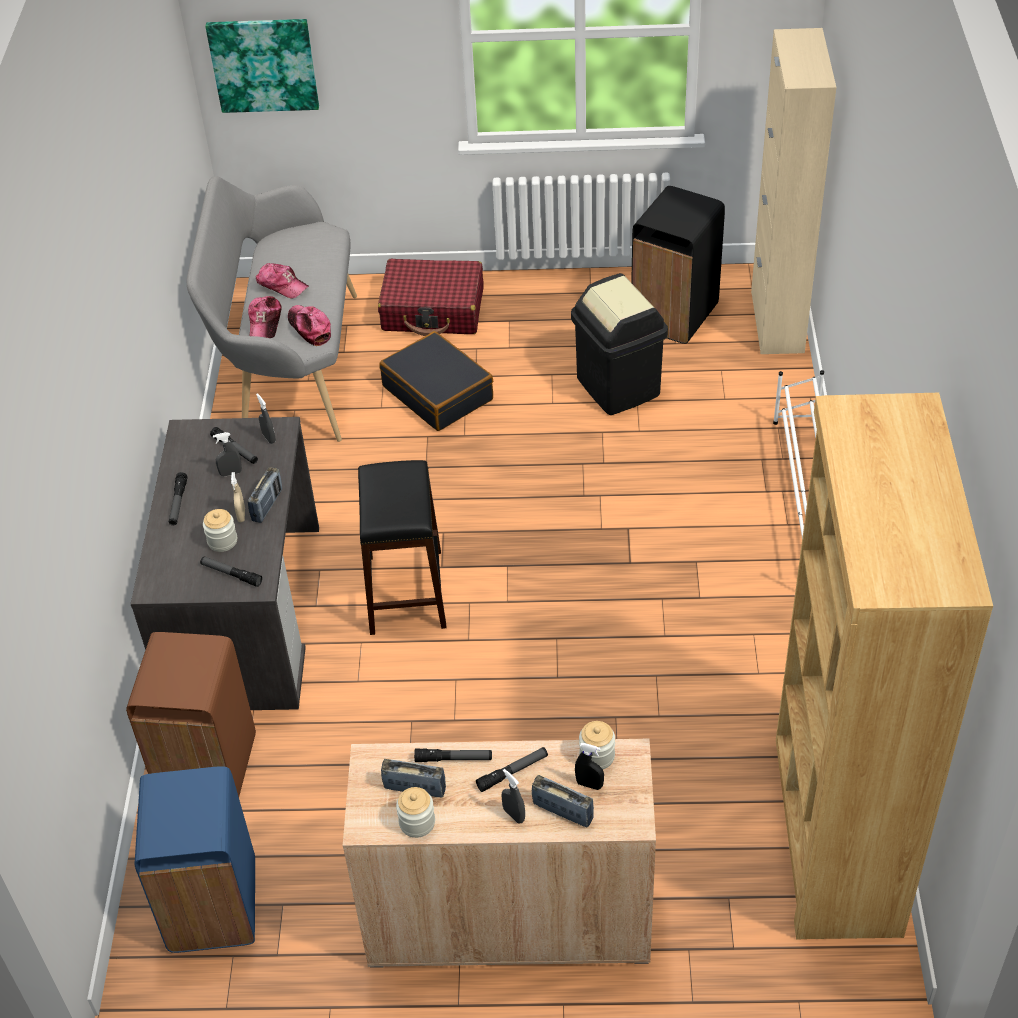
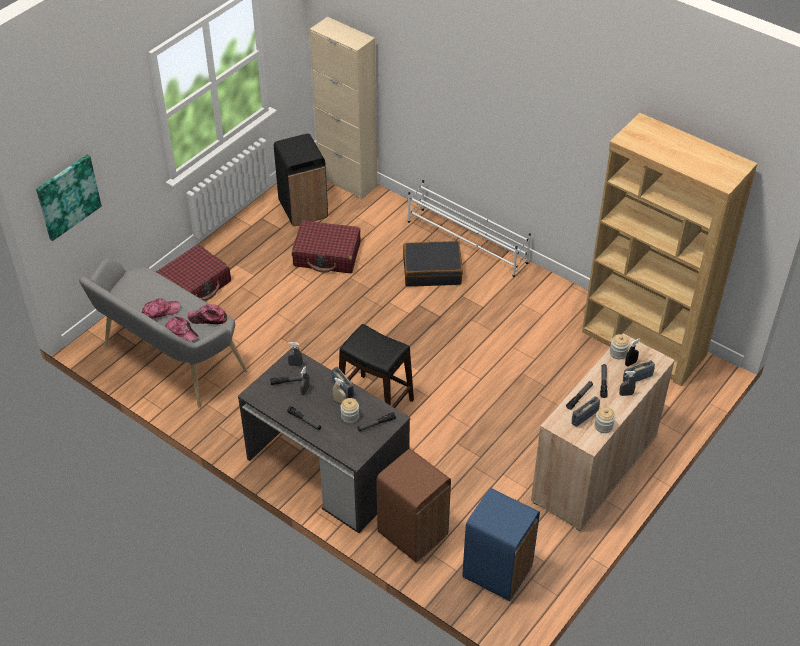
camera: 55 degrees left, 0 degrees up
black suitcase [380,331,493,431] -> black suitcase moved to [403,241,463,287]
black trash can [571,273,668,415] -> red suitcase [292,220,361,273]

